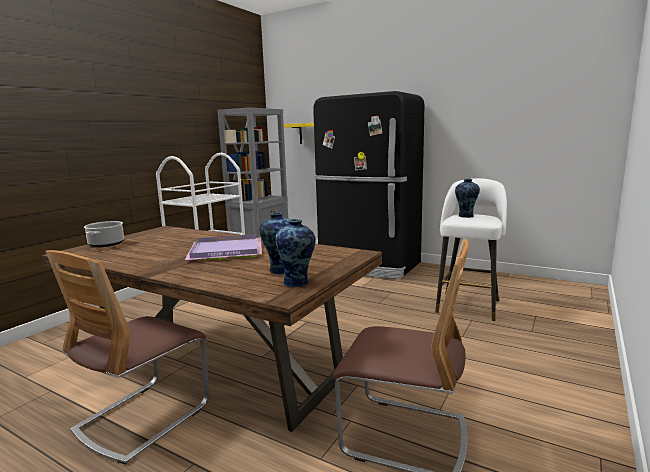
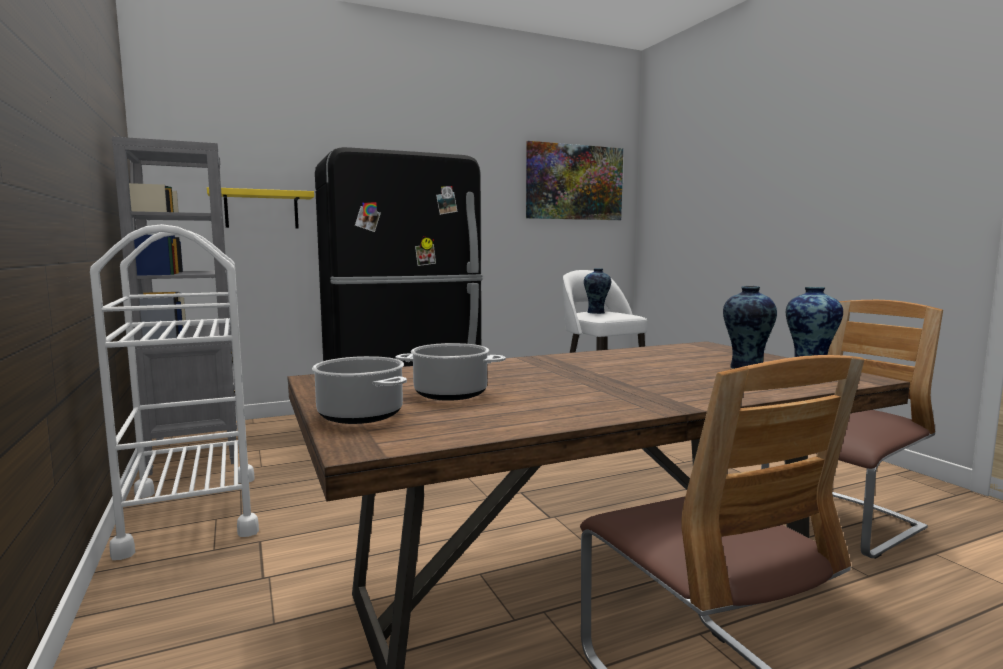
camera: 55 degrees left, 5 degrees down
purple tray [185,234,262,260] -> none
none -> cooking pot [395,343,506,401]
none -> picture [526,141,623,220]

